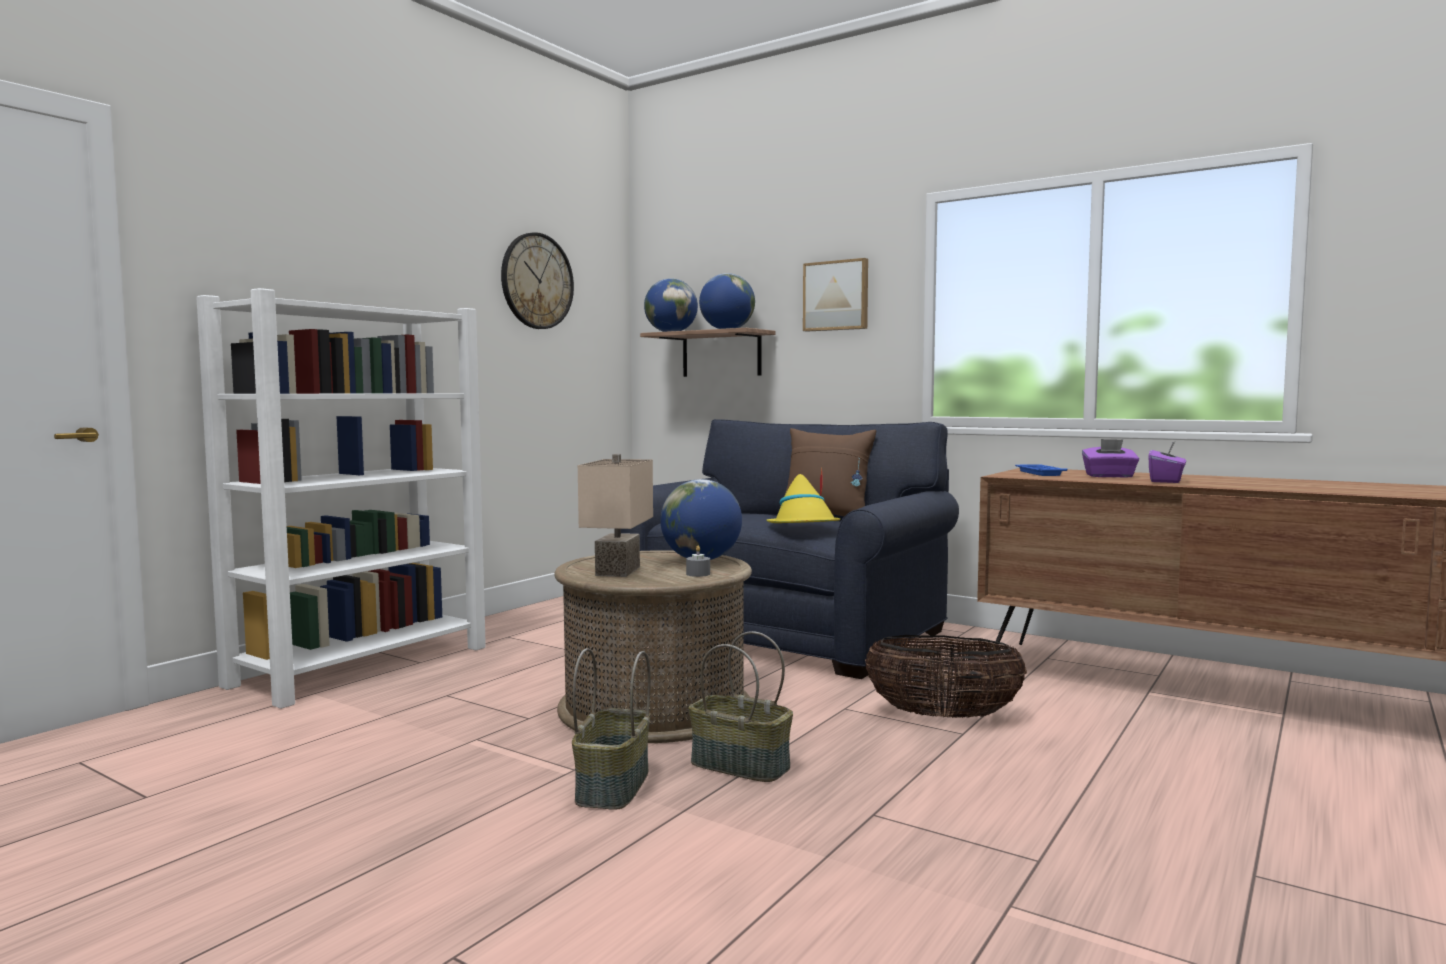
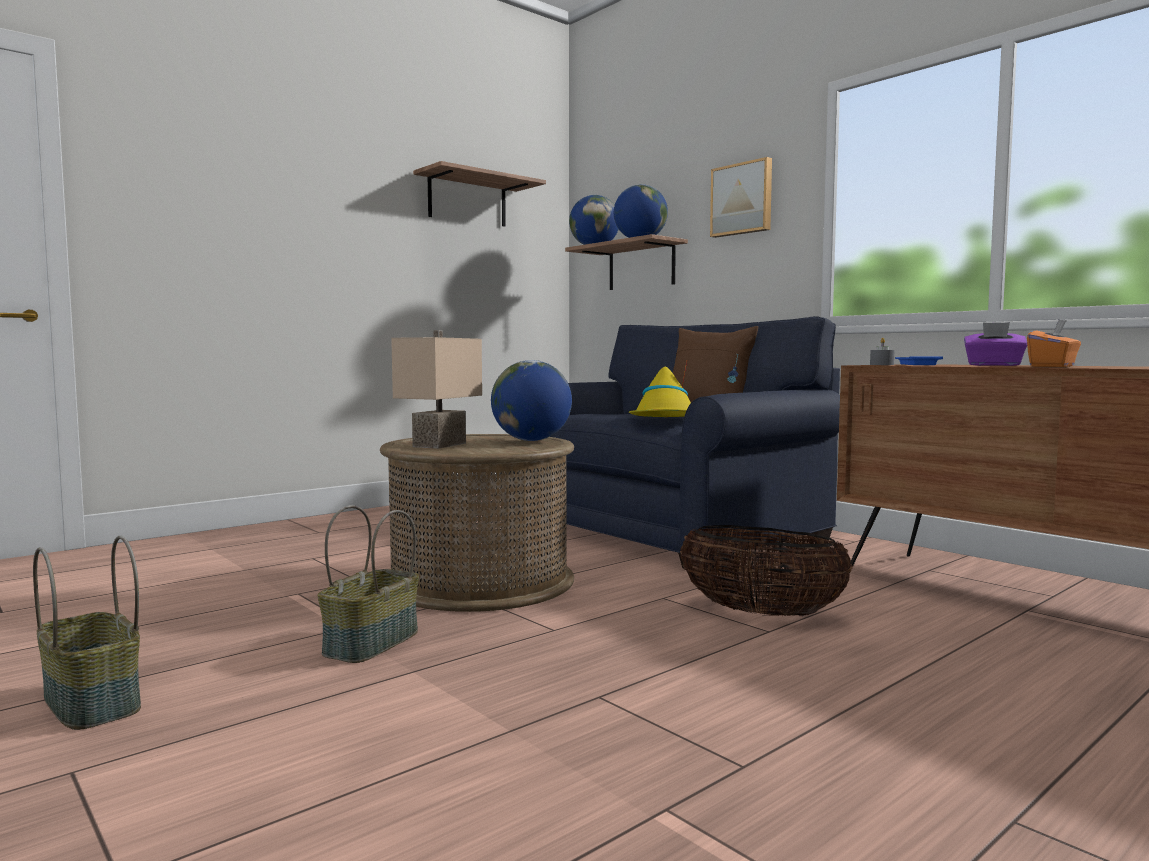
camera: 15 degrees right, 0 degrees up
white bookcase [196,288,486,709] -> none
wall clock [501,232,574,329] -> shelf [413,161,546,227]
grey candle [686,546,710,577] -> grey candle moved to [870,338,895,365]
basket [689,631,793,782] -> basket moved to [33,536,141,730]
purple tissue box [1148,442,1186,483] -> orange tissue box [1027,319,1081,367]

